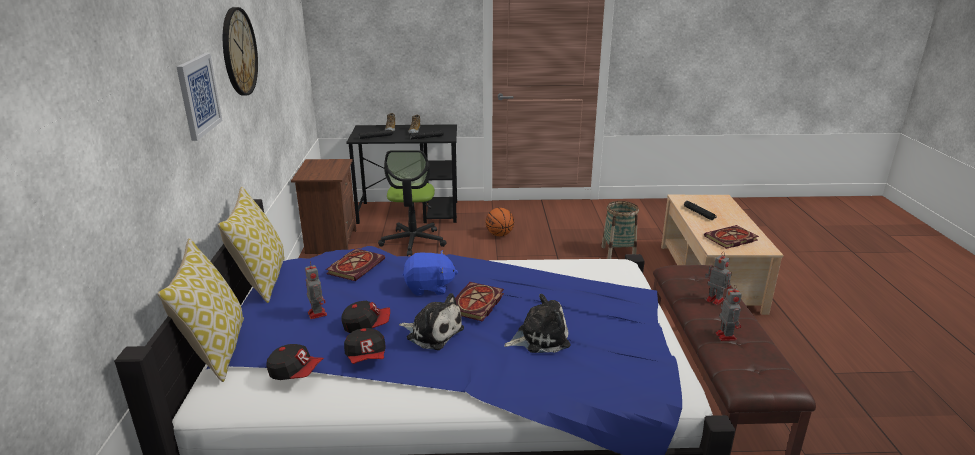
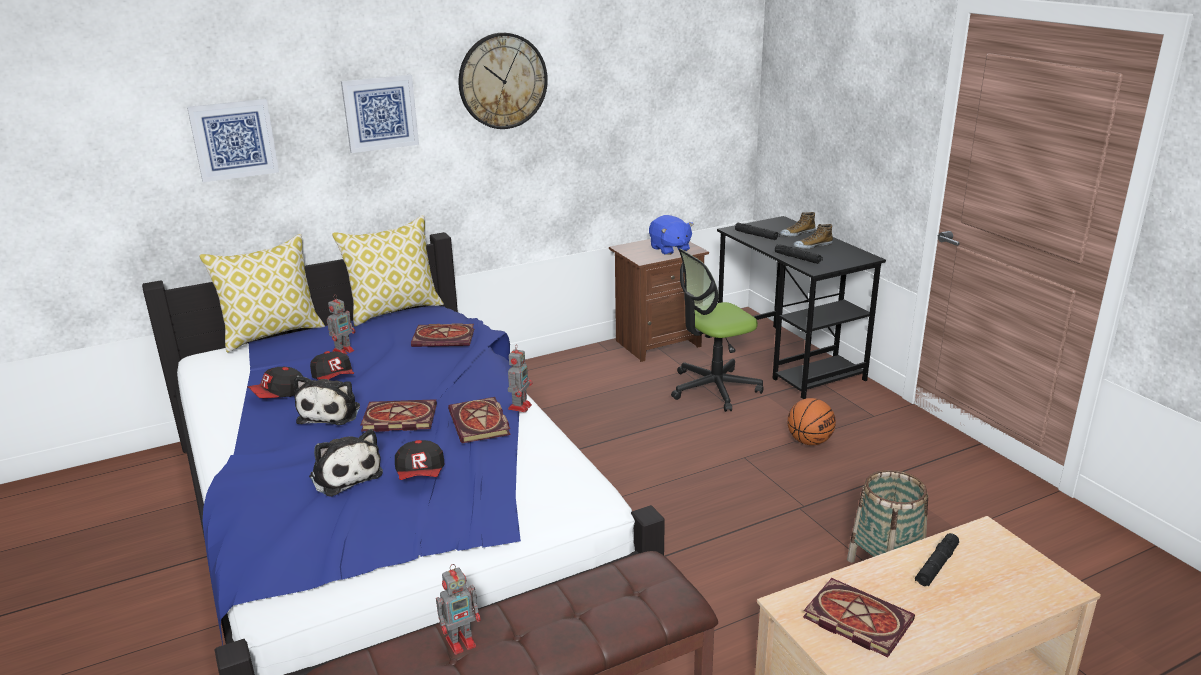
camera: 65 degrees right, 0 degrees up
cap [267,344,324,380] -> cap moved to [395,440,445,480]
blue plush toy [403,250,458,296] -> blue plush toy moved to [649,215,693,255]
toy robot [705,254,732,305] -> toy robot moved to [508,344,532,412]
none -> picture [187,99,279,182]
none -> book [448,397,511,443]

